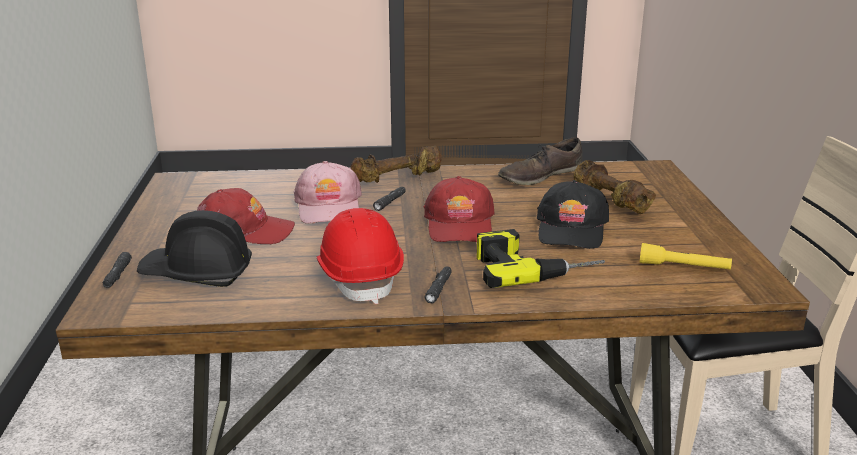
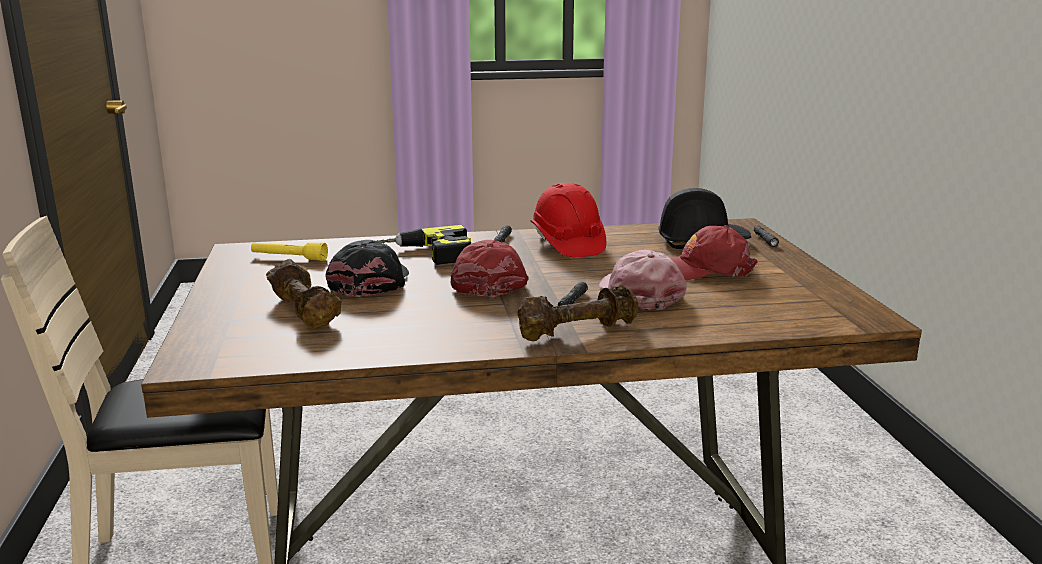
camera: 175 degrees right, 5 degrees down
brown shoe [498,137,583,185] -> none

